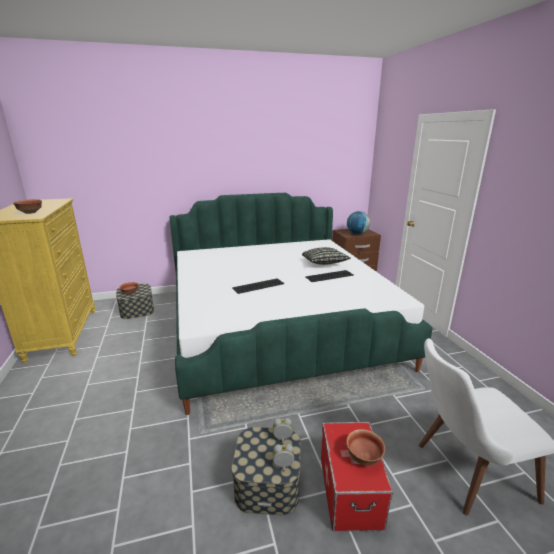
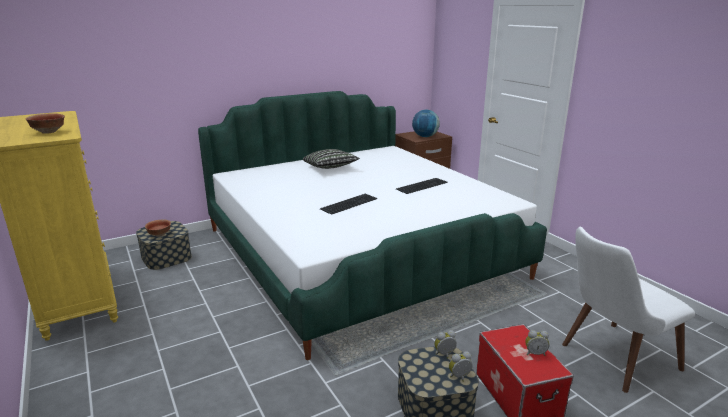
camera: 15 degrees left, 0 degrees up
pillow [302,247,351,265] -> pillow moved to [303,149,360,169]
bowl [346,429,385,466] -> alarm clock [525,330,549,356]

